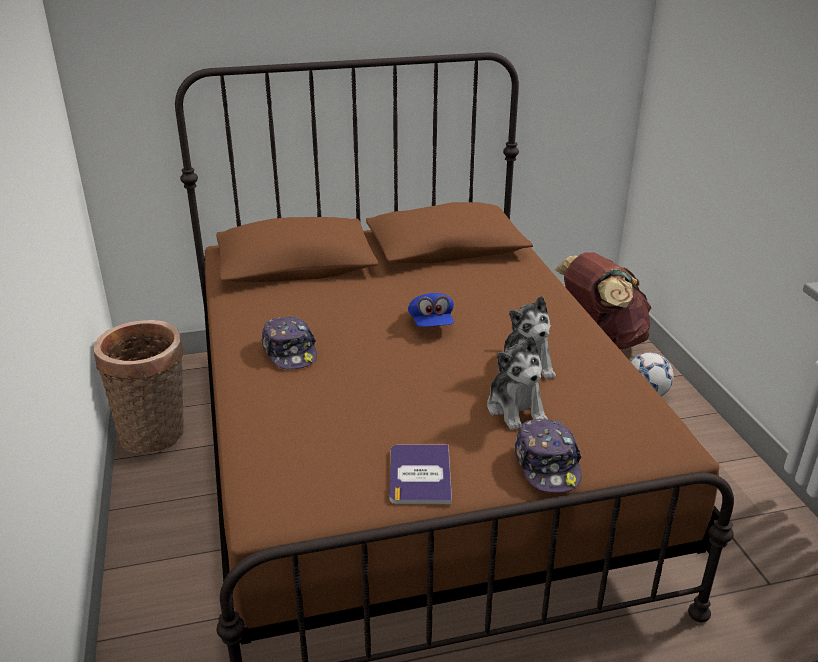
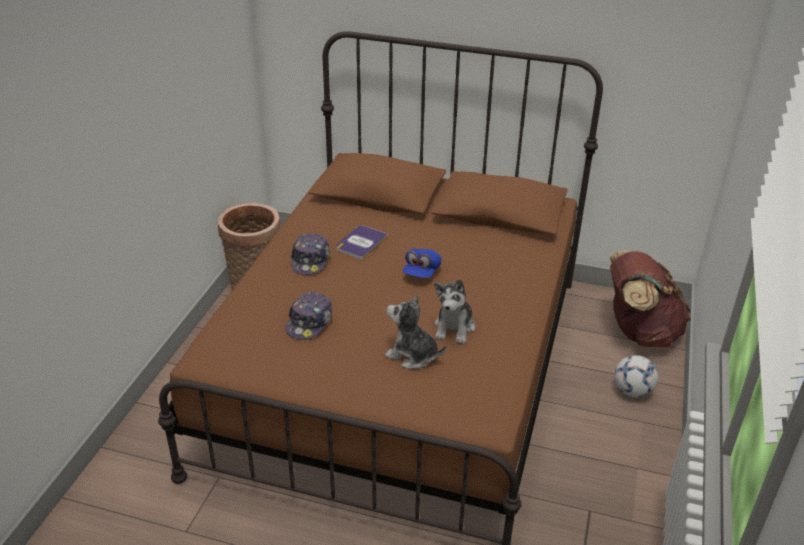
camera: 30 degrees right, 5 degrees up
book [389,444,452,504] -> book moved to [335,225,389,260]
plush toy [487,336,548,430] -> plush toy turned 105 degrees clockwise [385,295,446,369]
cap [514,419,582,493] -> cap moved to [286,292,332,340]

